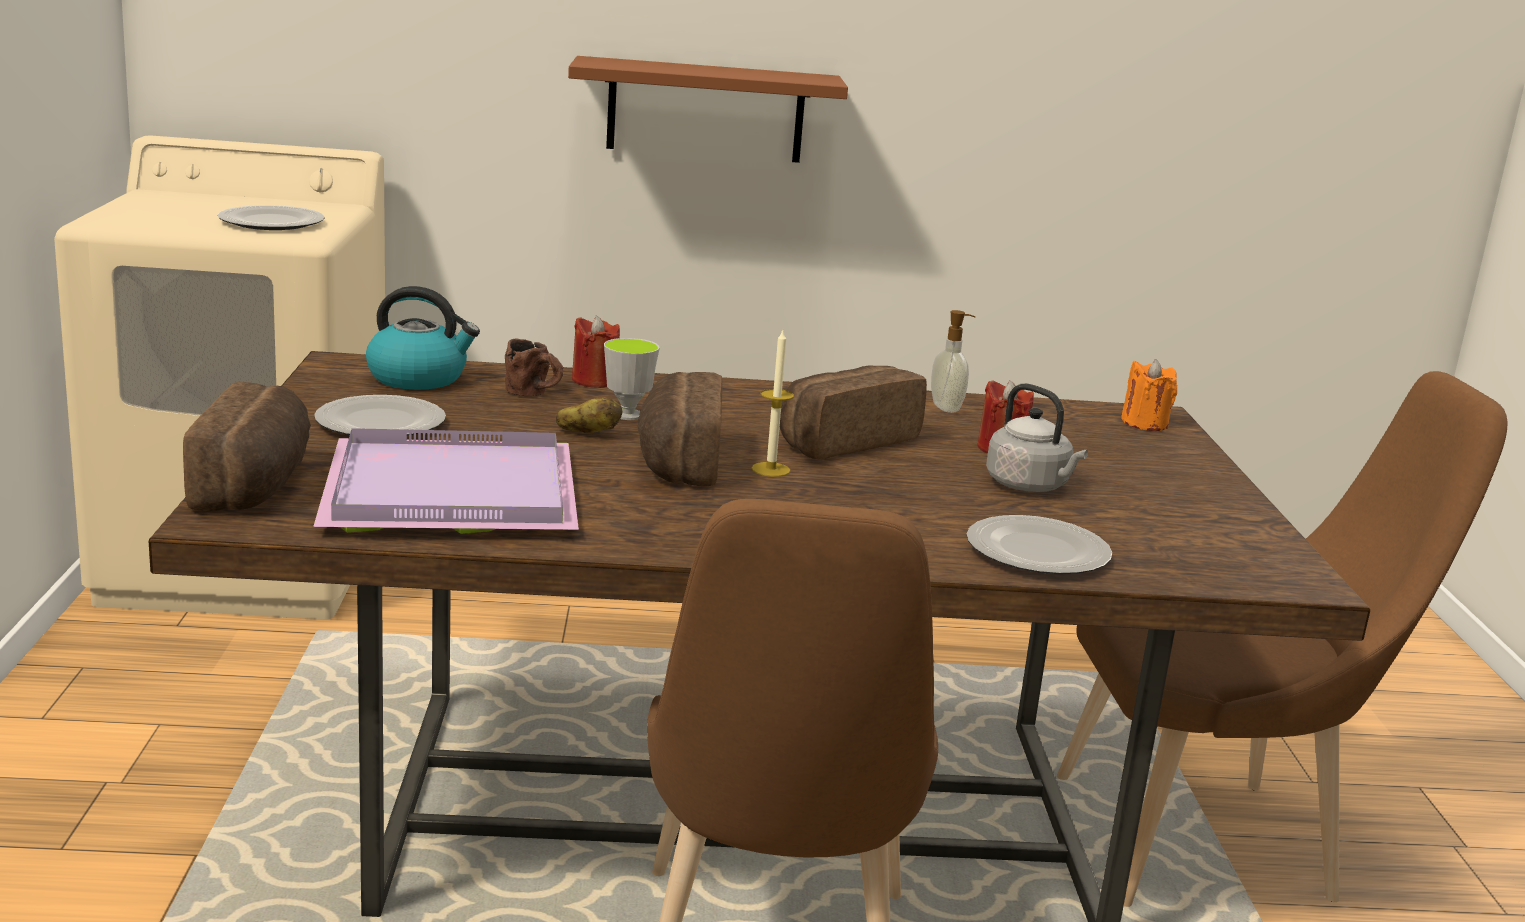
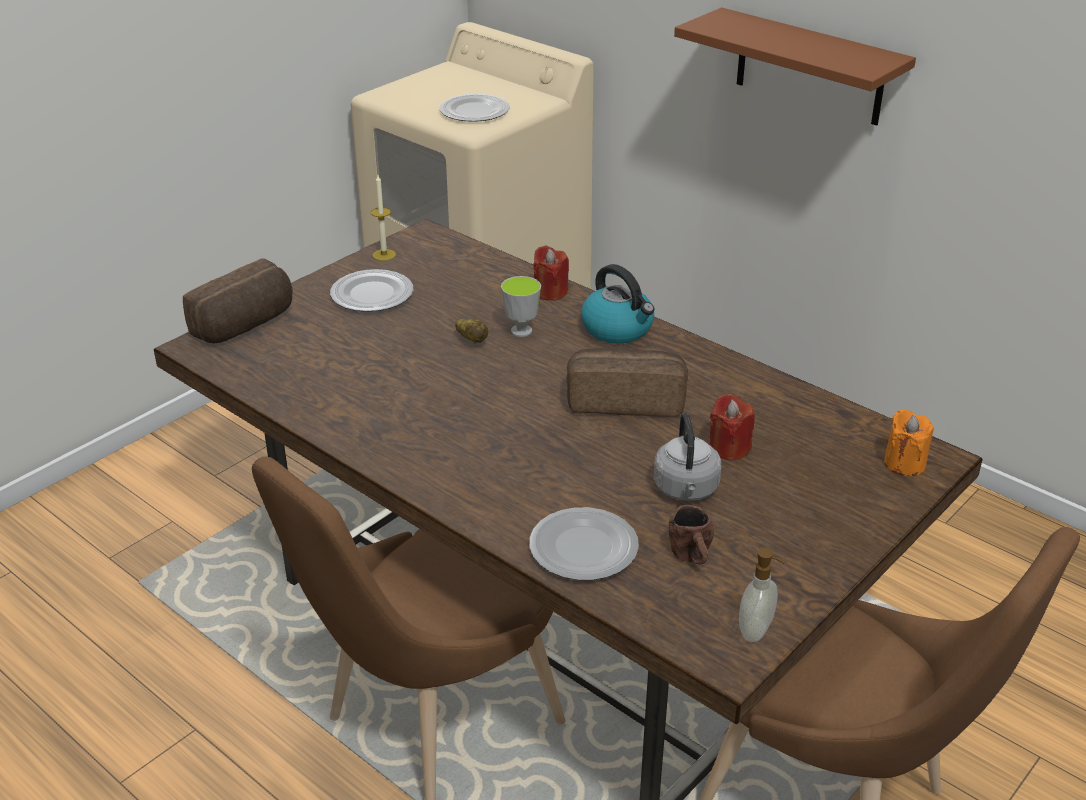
camera: 45 degrees right, 15 degrees up
purple tray [313,428,579,534] -> none
kettle [366,286,480,390] -> kettle moved to [581,264,654,344]
brown mug [505,339,563,396] -> brown mug moved to [669,505,714,565]
bread [637,372,723,486] -> none
candle [751,330,794,477] -> candle moved to [371,175,396,261]
soap dispenser [931,310,975,413] -> soap dispenser moved to [739,548,785,642]

